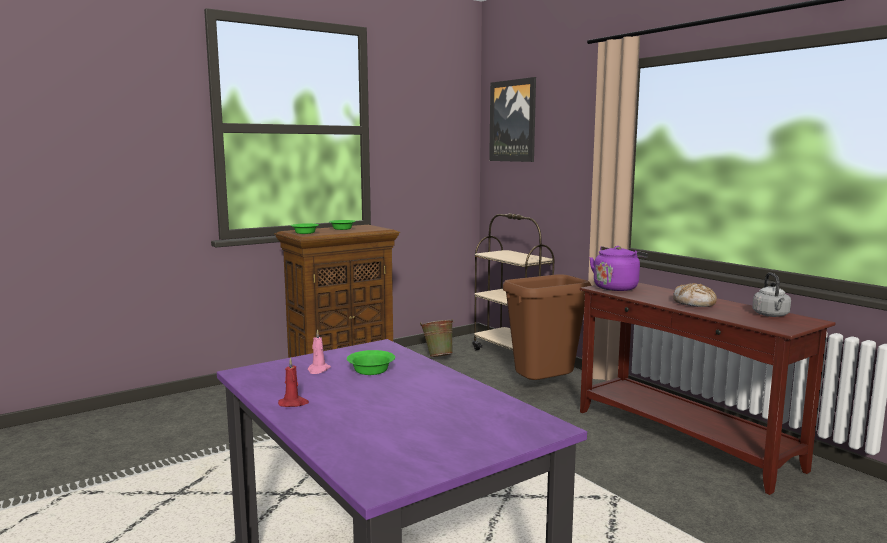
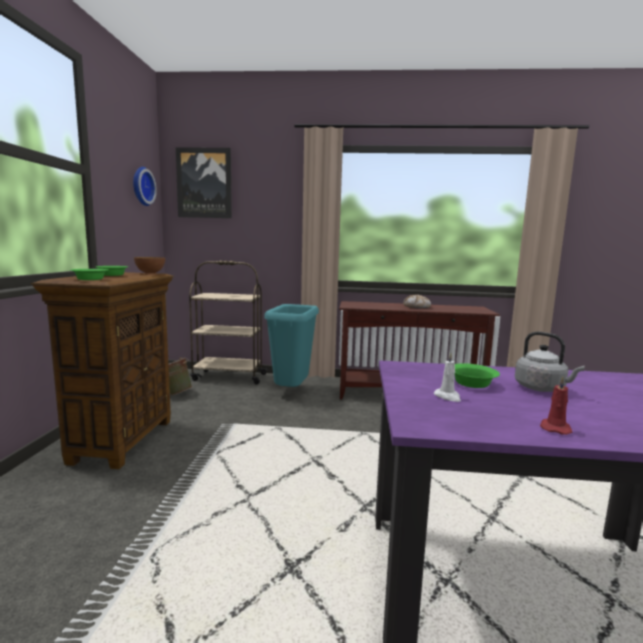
camera: 50 degrees left, 0 degrees up
pink candle [308,329,331,374] -> white candle [434,353,461,402]
brown trash can [503,274,592,380] -> turquoise trash can [264,304,319,387]
purple kettle [589,246,648,291] -> none
grey kettle [752,272,791,317] -> grey kettle moved to [515,332,585,392]
none -> wall clock [133,167,157,206]
none -> bowl [134,257,165,275]

